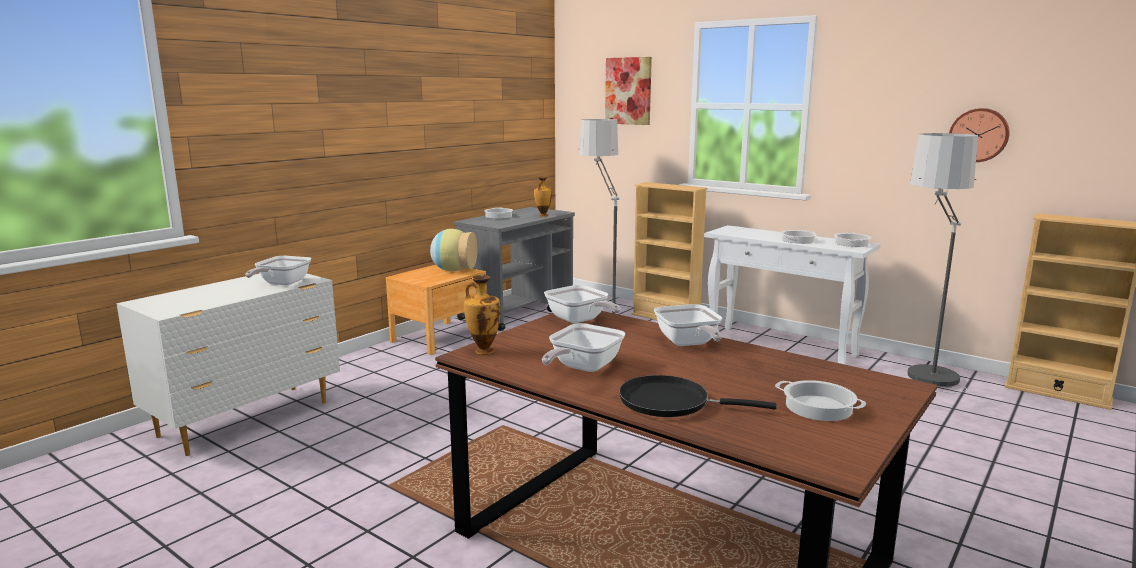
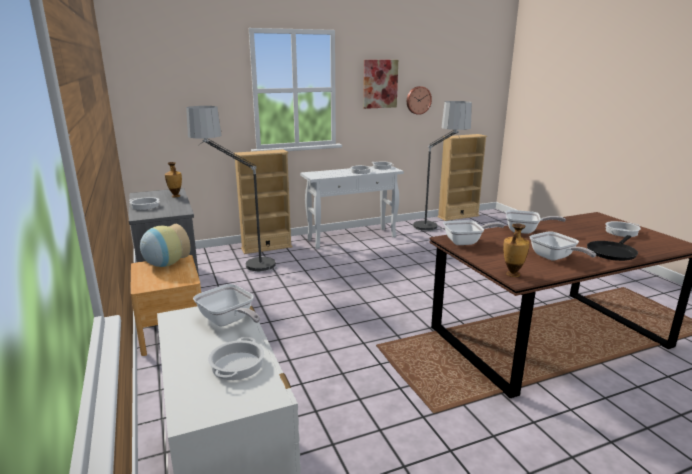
camera: 60 degrees left, 5 degrees up
picture [605,57,652,125] -> picture moved to [363,60,398,109]
none -> cooking pot [208,337,264,380]

